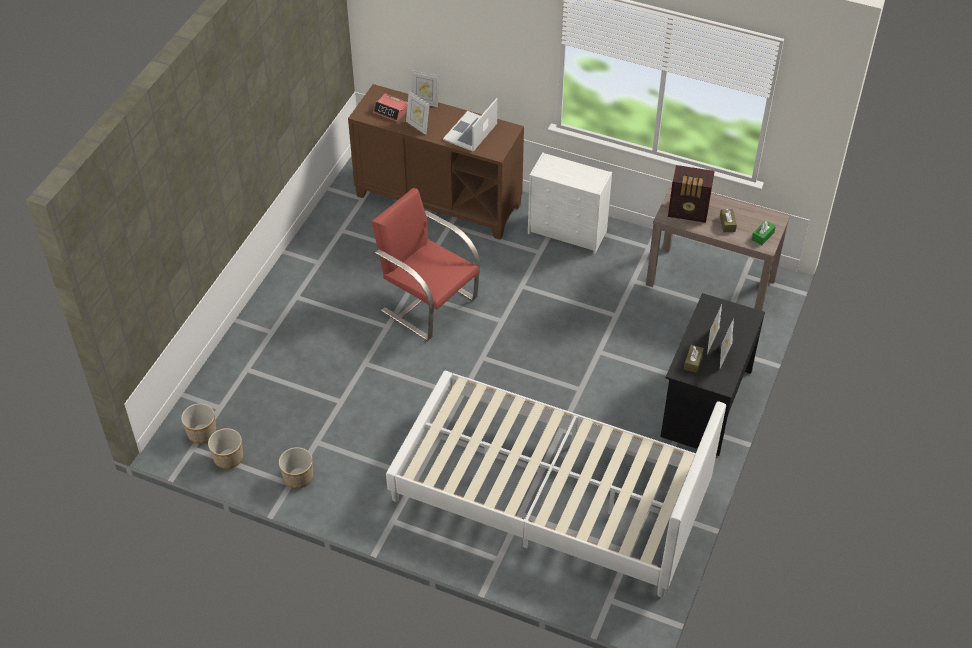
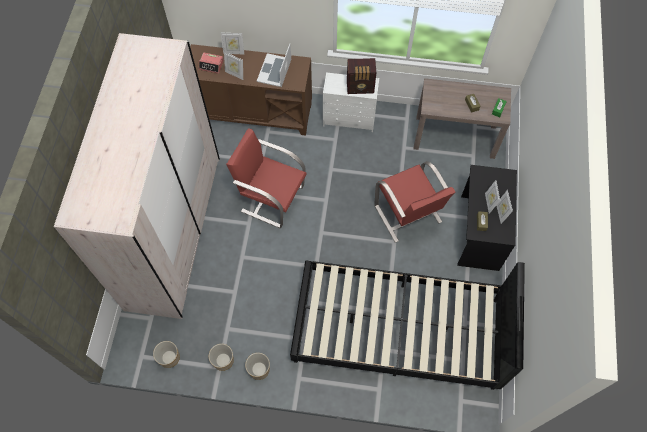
camera: 15 degrees left, 15 degrees up
planter [181,403,216,444] -> planter moved to [245,353,270,380]
white bed [386,371,726,597] -> black bed [290,261,525,390]
radio [668,165,715,223] -> radio moved to [347,58,376,94]
none -> beige wardrobe [54,33,220,319]
none -> red armchair [374,161,455,243]

